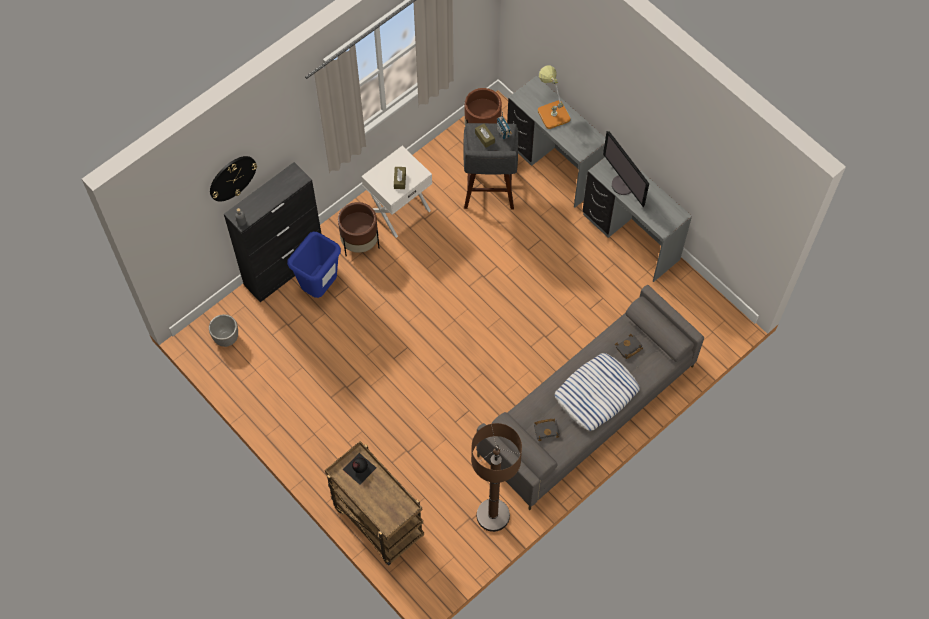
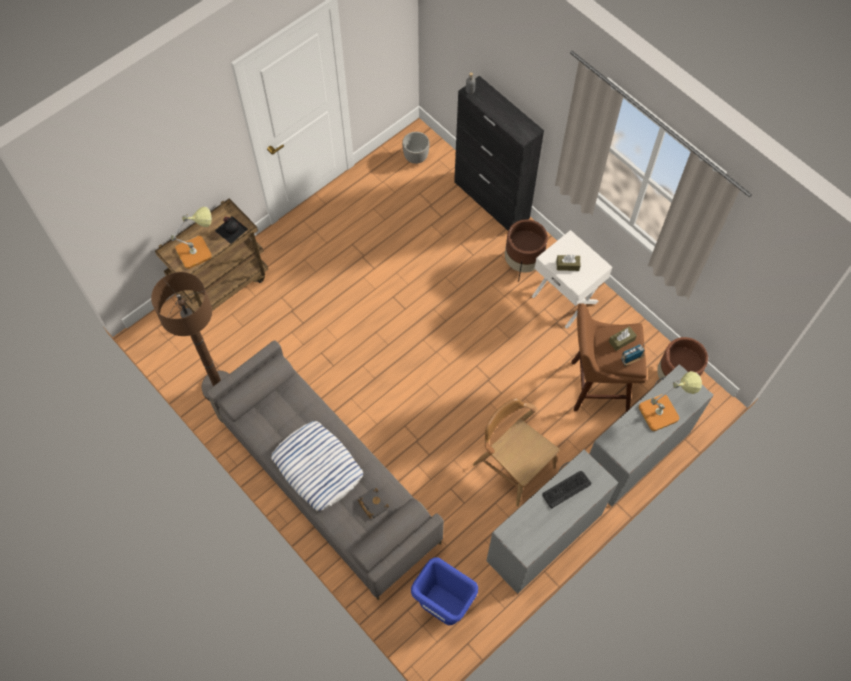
camera: 90 degrees right, 0 degrees up
wall clock [210,156,257,201] -> none
blue trash can [287,231,341,298] -> blue trash can moved to [411,557,478,625]
grey stool [464,123,518,209] -> brown stool [571,303,647,412]
black book [534,418,560,441] -> none
monitor [603,131,649,207] -> keyboard [542,471,591,508]
none -> table lamp [171,207,212,269]
none -> brown chair [473,398,560,506]

